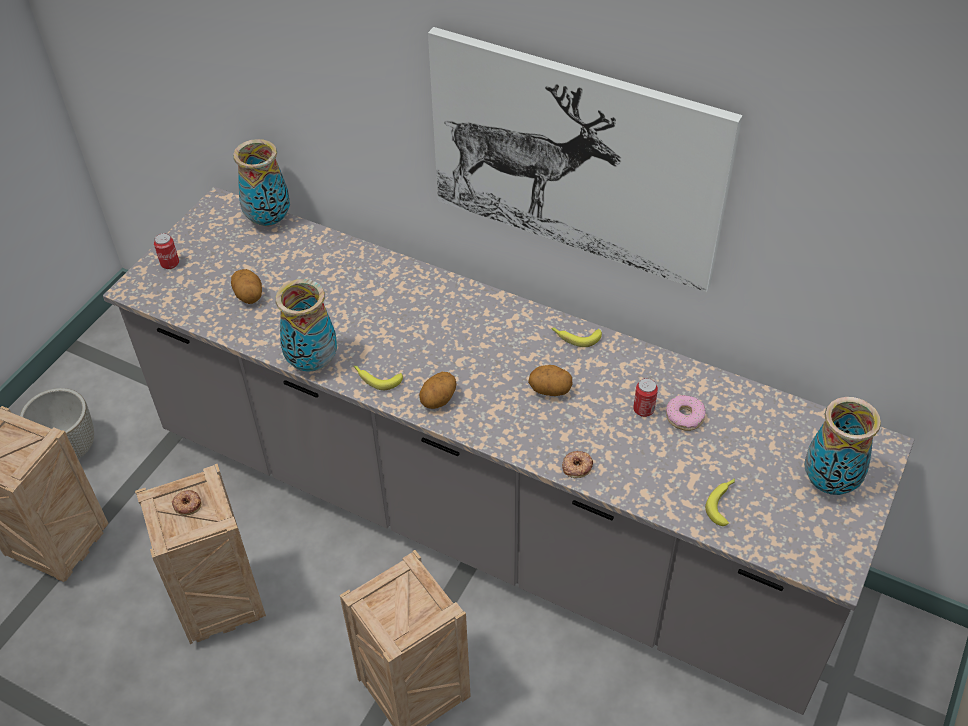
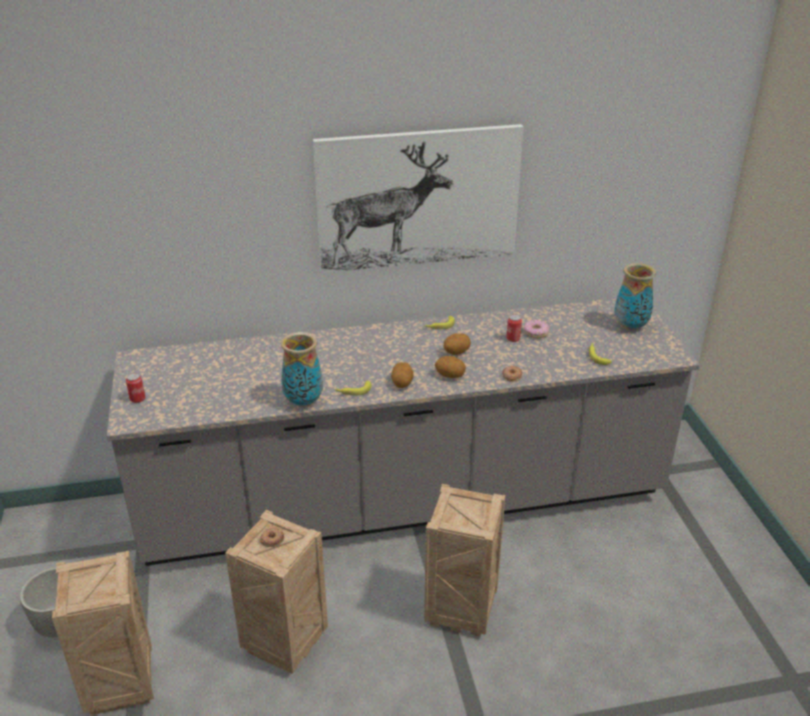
camera: 40 degrees left, 15 degrees down
potato [231,269,262,304] -> potato moved to [435,356,466,378]
vase [233,139,290,227] -> none

